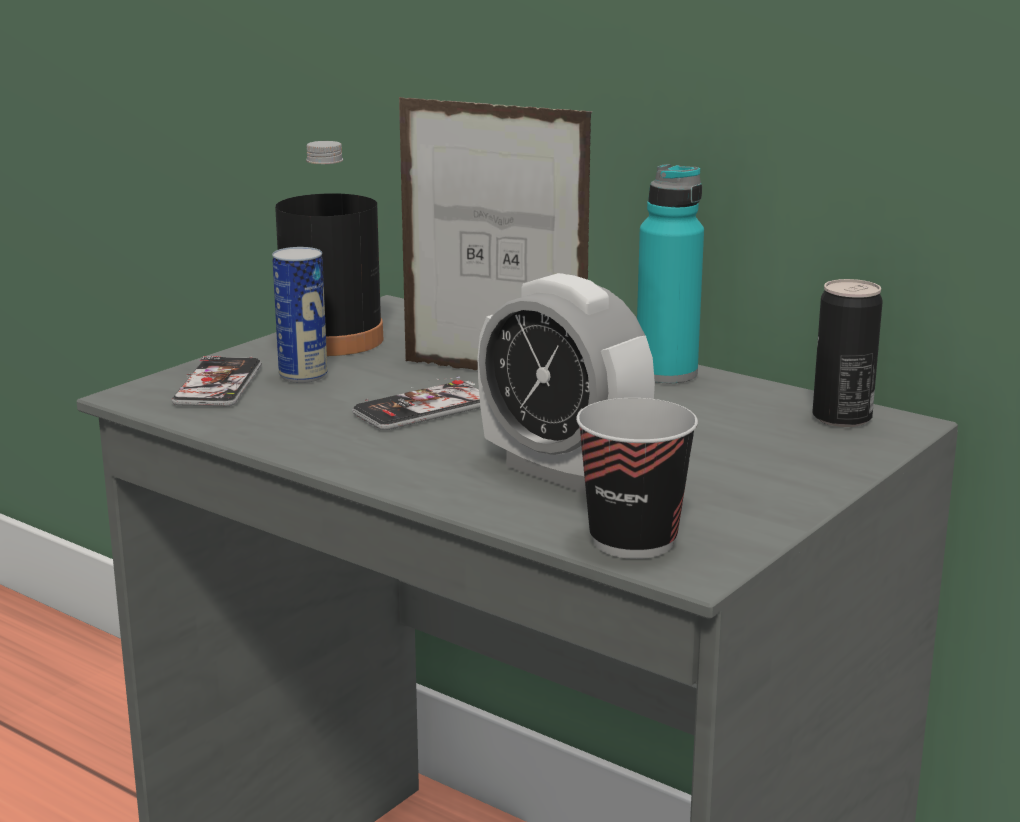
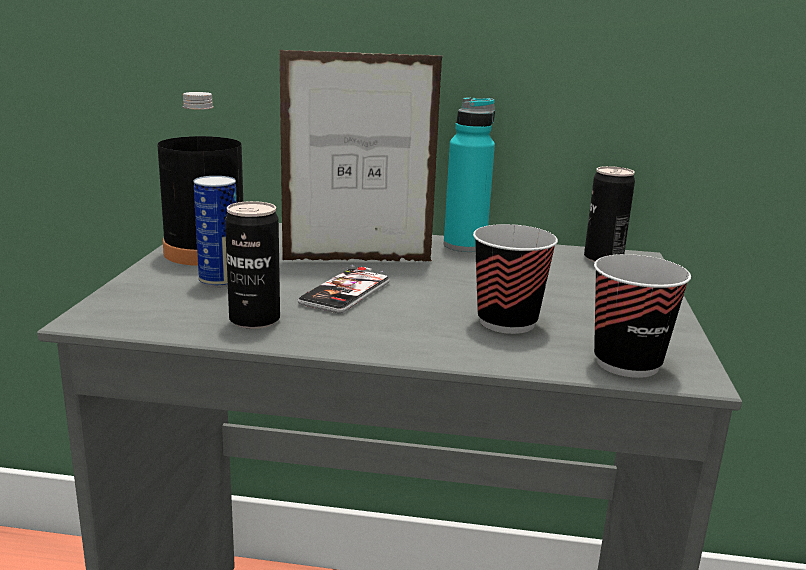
camera: 30 degrees left, 0 degrees up
phone [172,356,262,406] -> none
alarm clock [477,273,655,494] -> cup [473,224,558,334]
none -> can [225,201,280,329]

